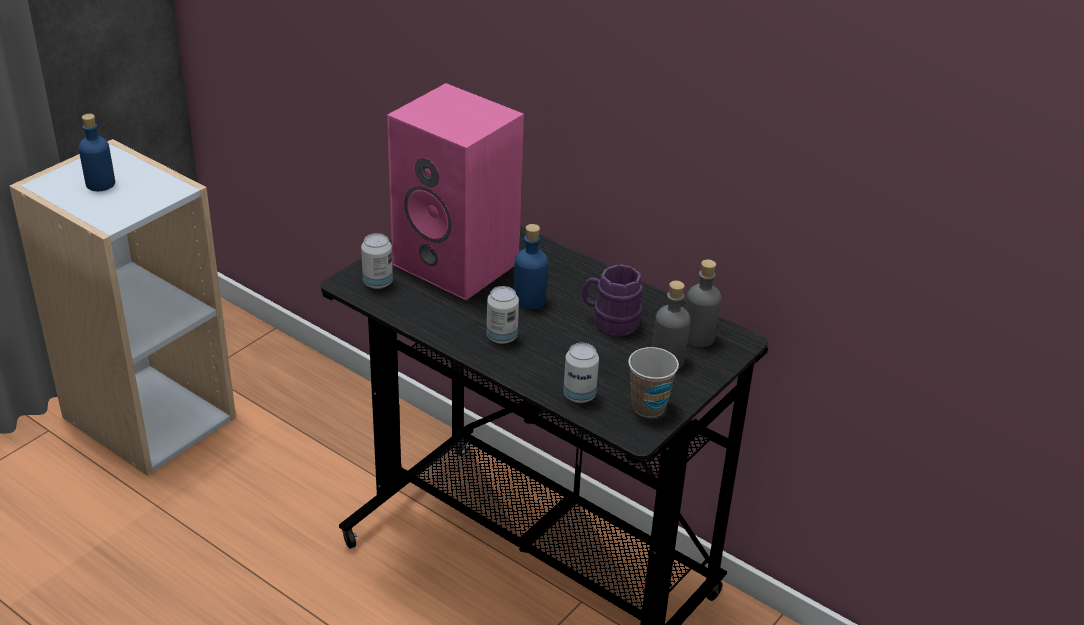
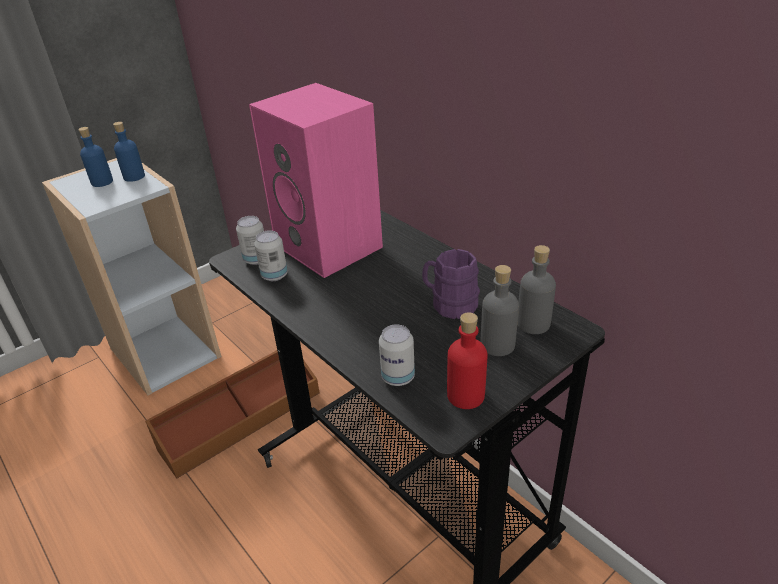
camera: 15 degrees right, 0 degrees up
can [487,286,519,344] -> can moved to [254,230,288,281]
blue bottle [514,224,548,310] -> blue bottle moved to [113,122,145,182]
cup [628,347,679,418] -> red bottle [447,312,488,409]
none -> brown storage box [145,350,319,478]

